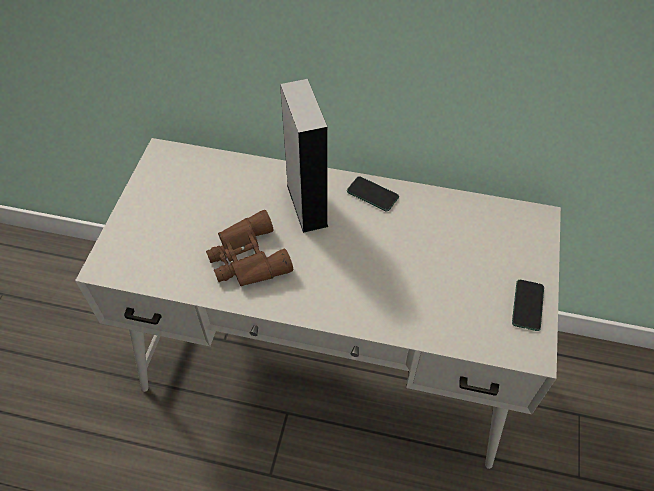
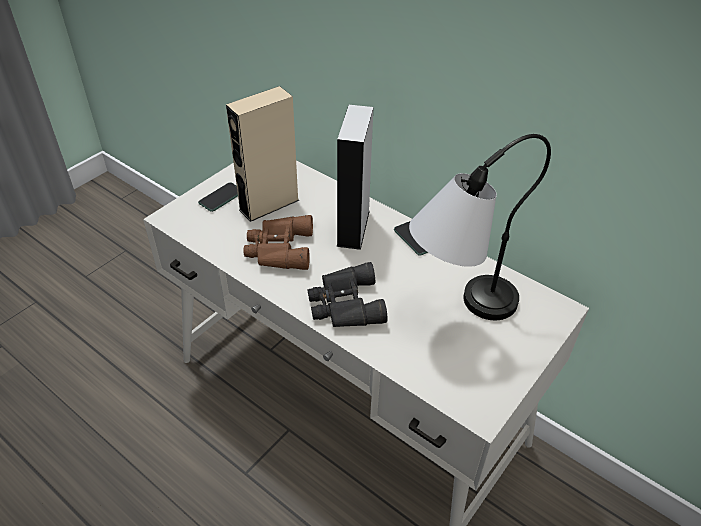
camera: 25 degrees right, 10 degrees down
phone [512,280,544,331] -> phone moved to [198,182,238,212]
none -> beige speaker [226,86,299,222]
none -> black binoculars [308,262,388,327]
none -> table lamp [409,134,551,320]

